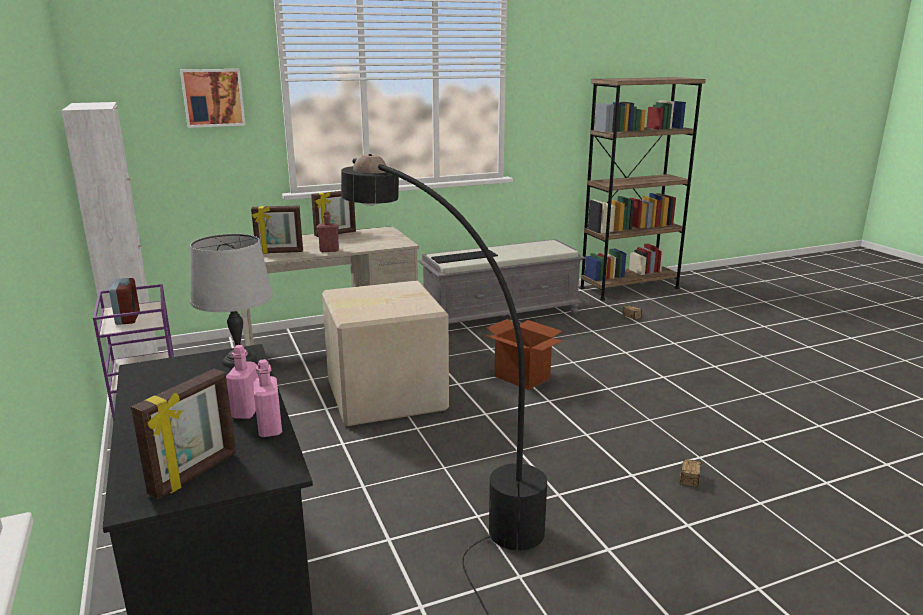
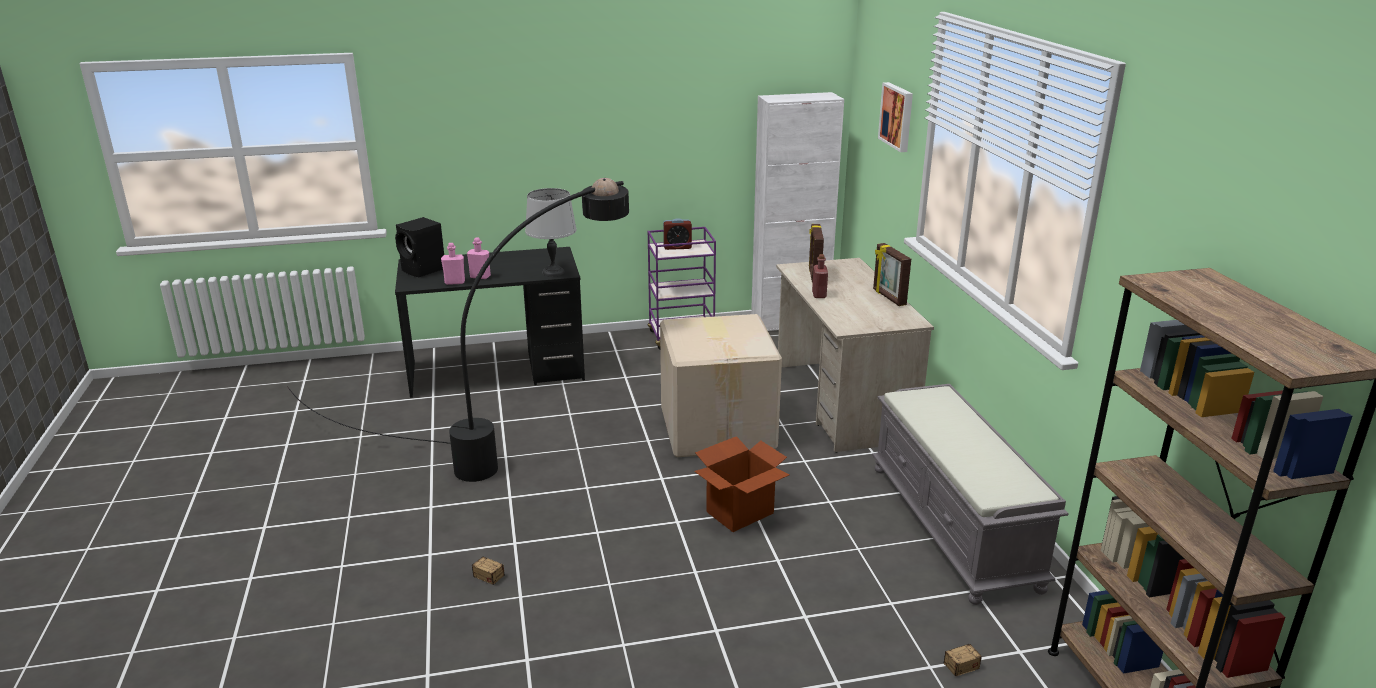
camera: 100 degrees right, 5 degrees up
picture frame [131,369,236,499] -> black speaker [395,217,444,277]
keyboard [431,250,498,264] -> none

